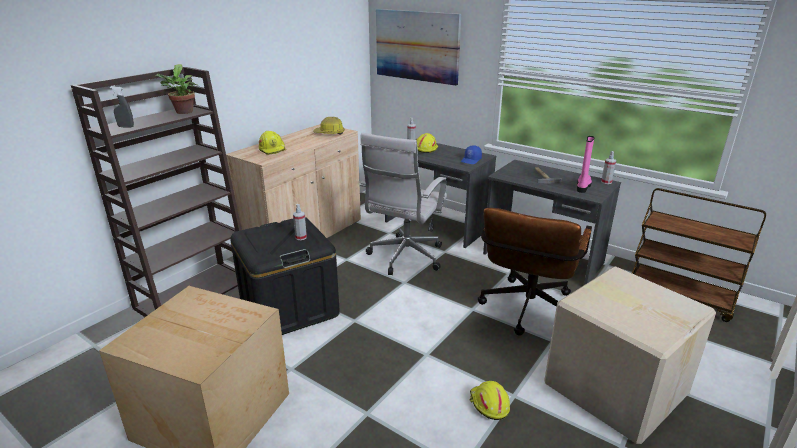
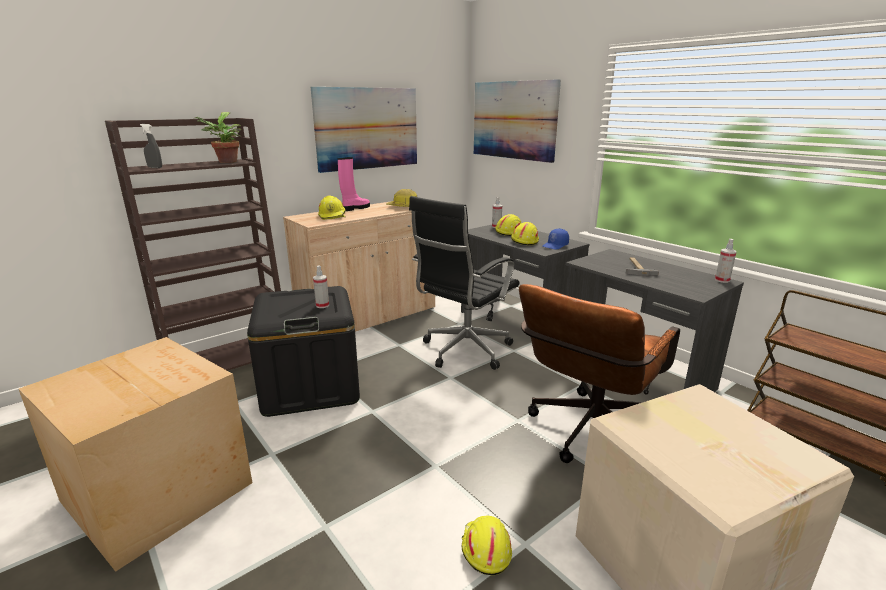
camera: 15 degrees right, 5 degrees down
white office chair [359,133,447,275] -> black office chair [409,196,519,370]
pink boot [577,136,594,193] -> pink boot moved to [338,157,370,211]
none -> picture [311,87,417,173]
none -> yellow hard hat [511,222,539,245]

